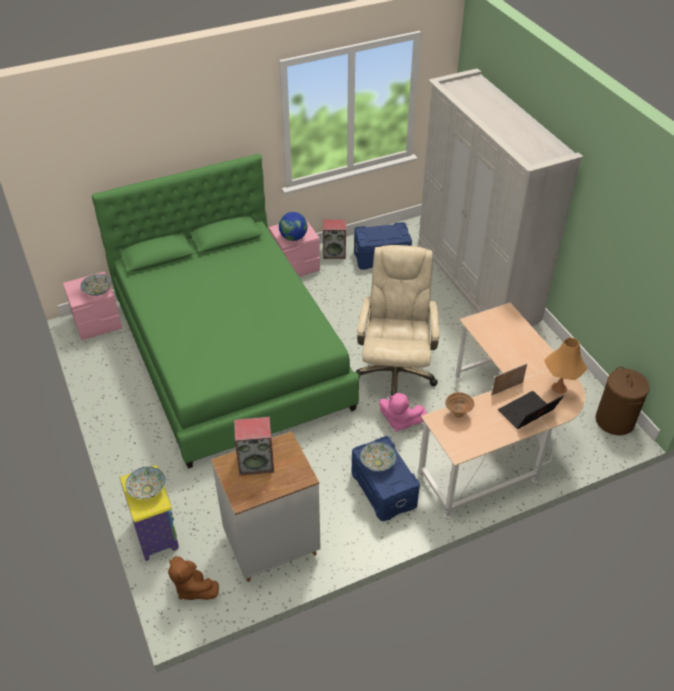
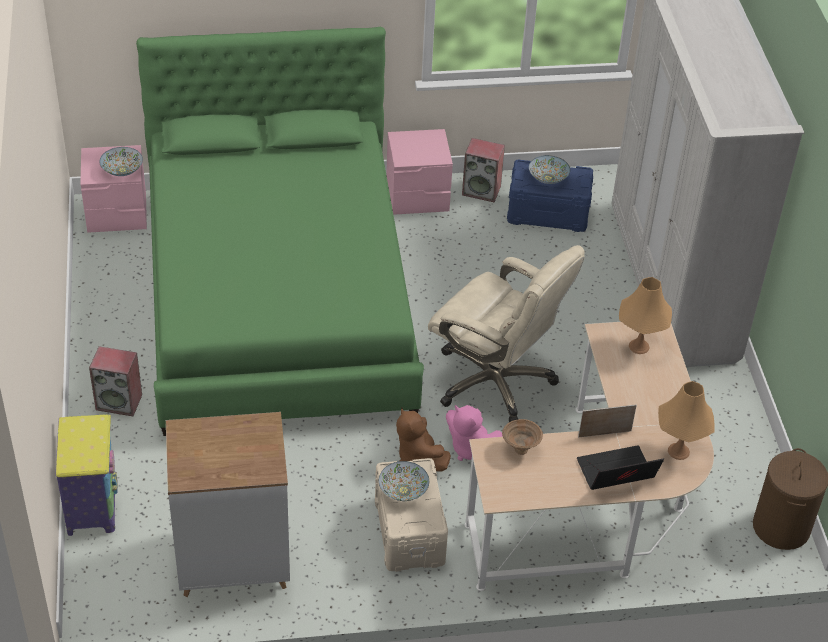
camera: 15 degrees right, 0 degrees up
bowl [125,467,165,499] -> bowl moved to [529,155,570,184]
brown plush toy [168,556,219,600] -> brown plush toy moved to [396,408,451,472]
speaker [234,417,274,475] -> speaker moved to [89,346,142,416]
globe [279,212,307,241] -> none
blue storage box [352,436,420,521] -> beige storage box [375,458,448,572]
beige office chair [356,245,440,396] -> beige office chair turned 105 degrees clockwise [428,245,585,422]
none -> orange table lamp [619,277,672,354]

